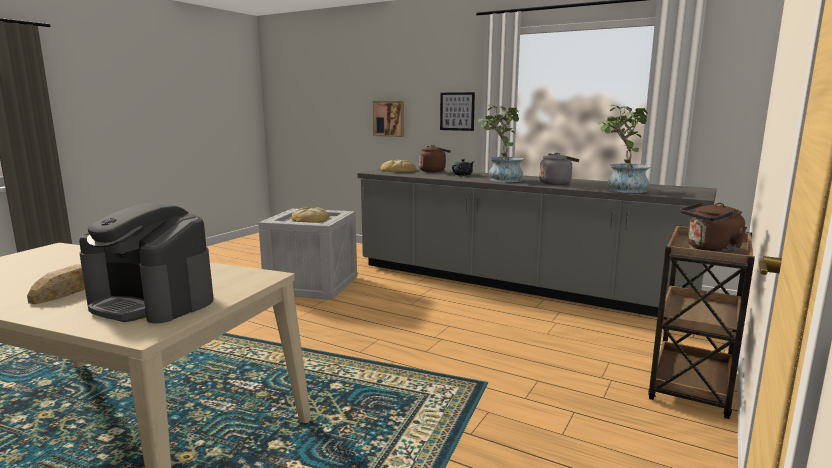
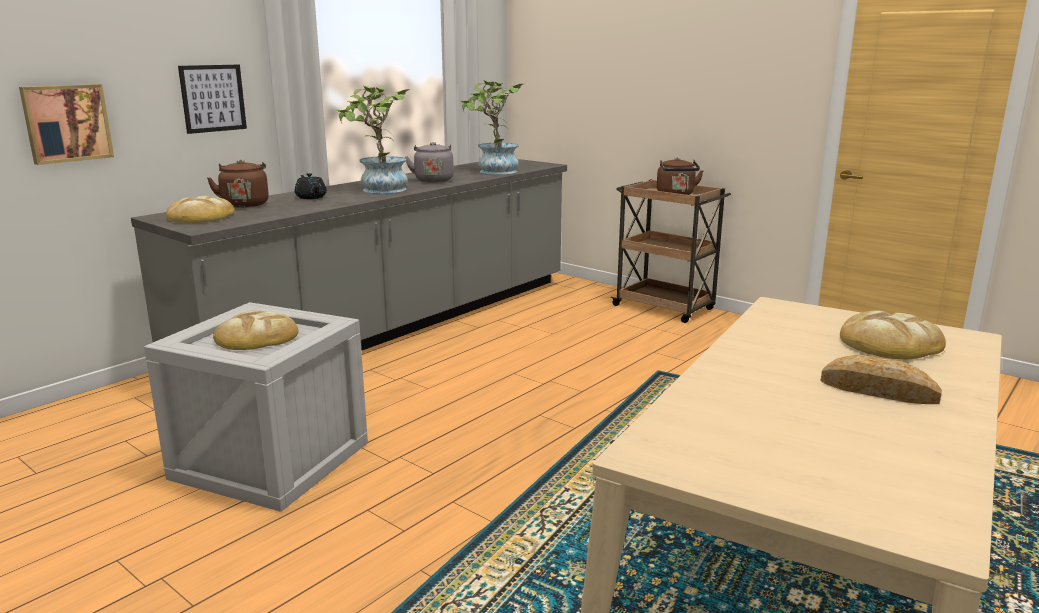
camera: 80 degrees left, 5 degrees up
coffee machine [79,203,214,323] -> bread [840,311,946,359]

